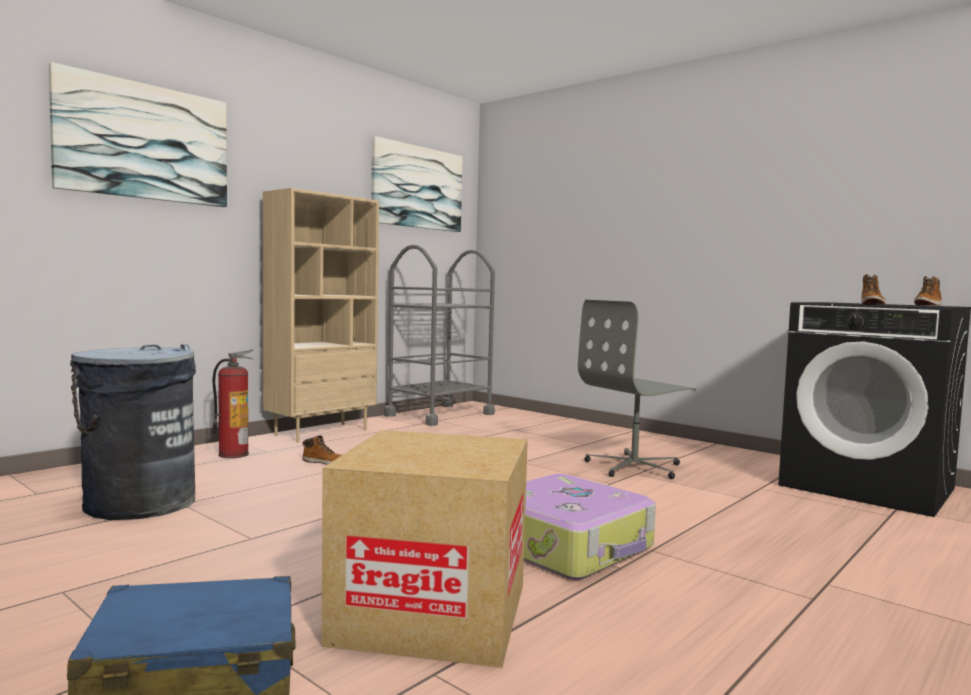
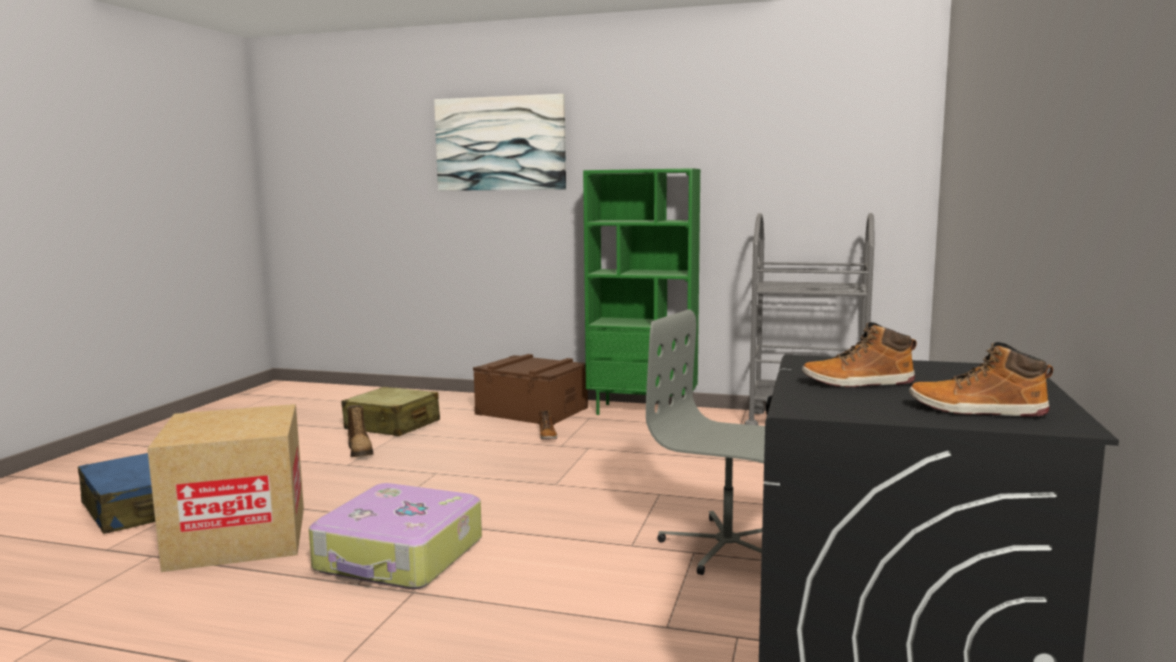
camera: 65 degrees right, 5 degrees up
grey trash can [70,344,196,520] -> beige suitcase [341,387,440,436]
fire extinguisher [212,349,253,458] -> brown storage box [473,354,588,425]
beige bookcase [263,188,379,443] -> green bookcase [583,168,700,415]
picture [371,136,463,232] -> none
none -> boot [347,405,374,457]

